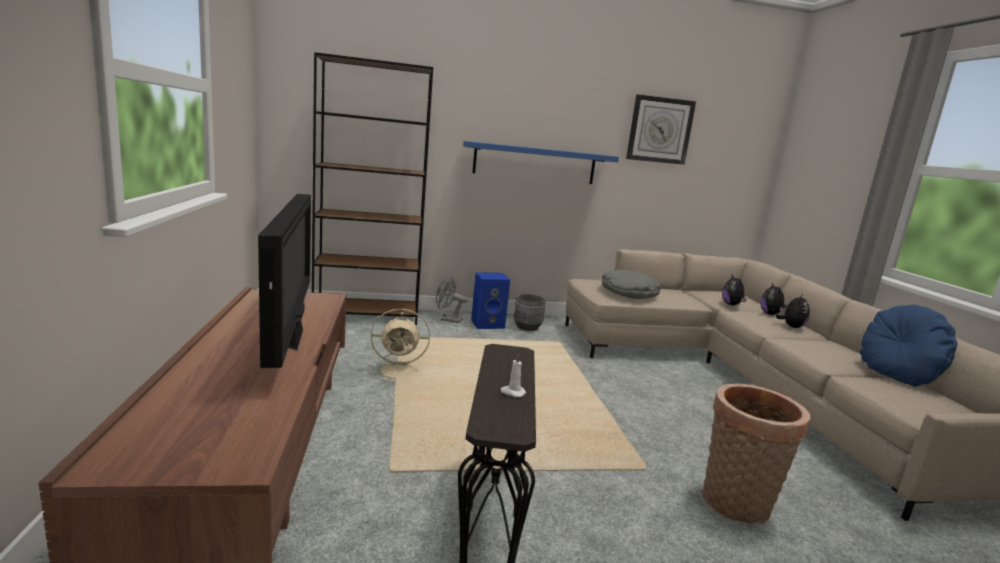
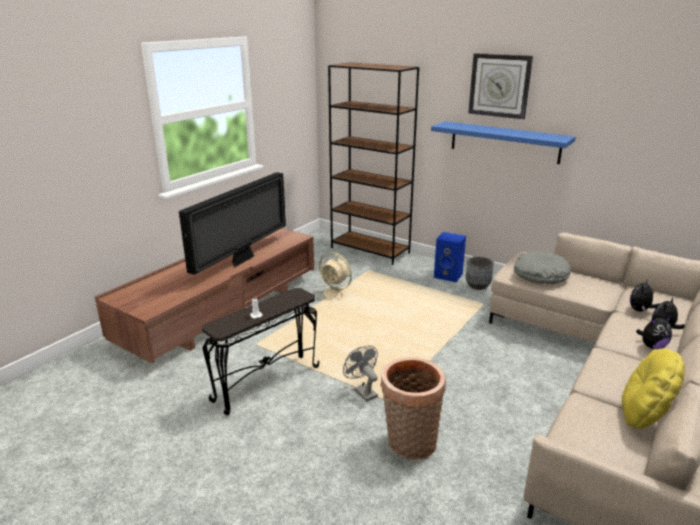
camera: 45 degrees right, 10 degrees up
grey fan [436,277,467,323] -> grey fan moved to [343,346,378,402]
wall clock [626,94,696,165] -> wall clock moved to [468,53,533,119]
blue pillow [859,304,957,387] -> yellow pillow [622,349,685,429]

